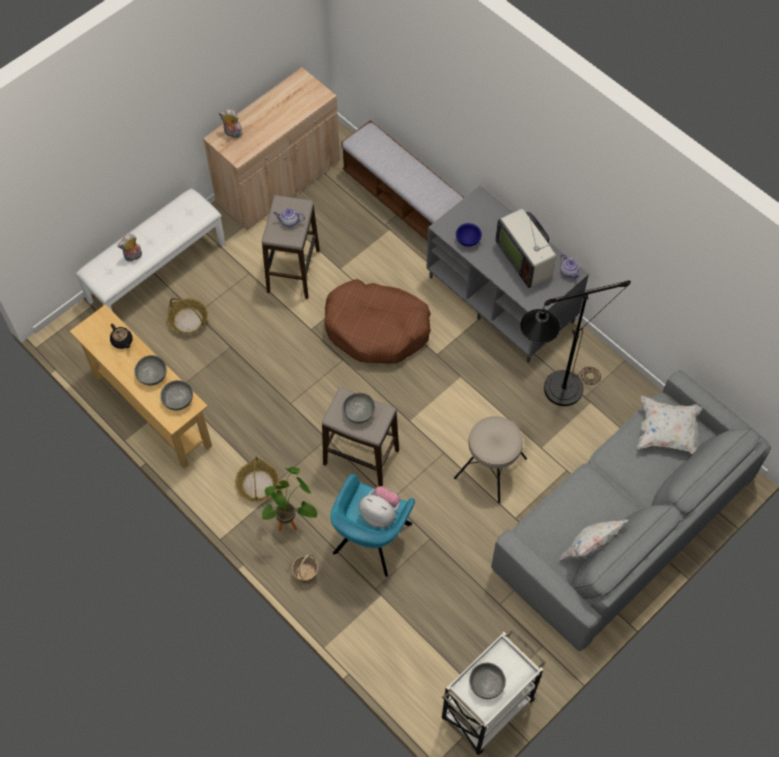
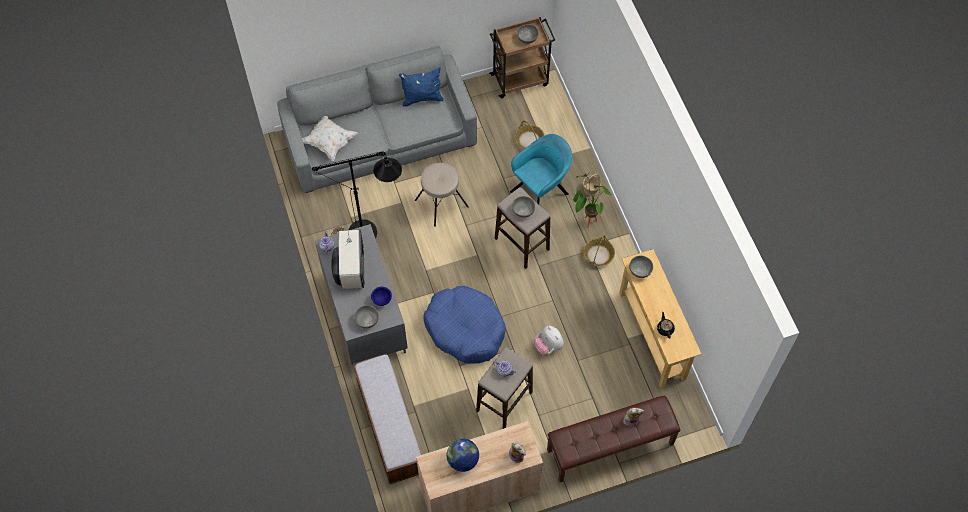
camera: 155 degrees left, 0 degrees up
white bench [76,189,225,312] -> brown bench [547,395,681,482]
grey bowl [134,355,167,386] -> grey bowl moved to [354,305,379,329]
basket [167,298,208,334] -> basket moved to [514,121,545,149]
brown dog bed [324,279,431,364] -> blue dog bed [423,286,506,364]
plush toy [359,486,400,528] -> plush toy moved to [534,326,564,355]
white cart [442,630,546,755] -> brown cart [489,17,555,98]
white pillow [559,520,629,562] -> blue pillow [399,67,444,107]
none -> globe [447,439,479,472]

